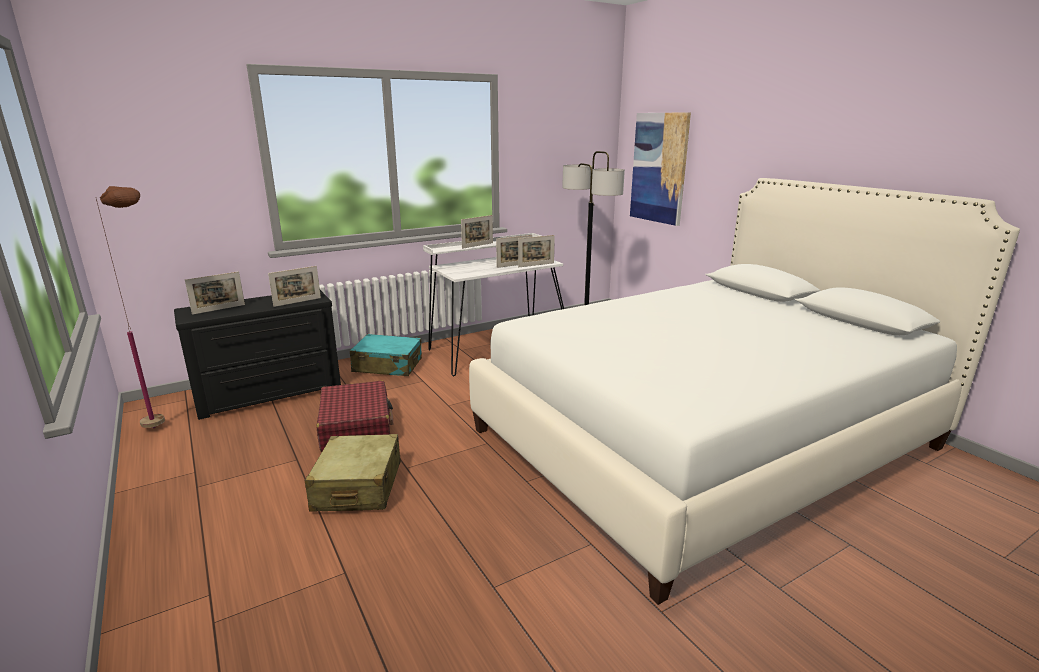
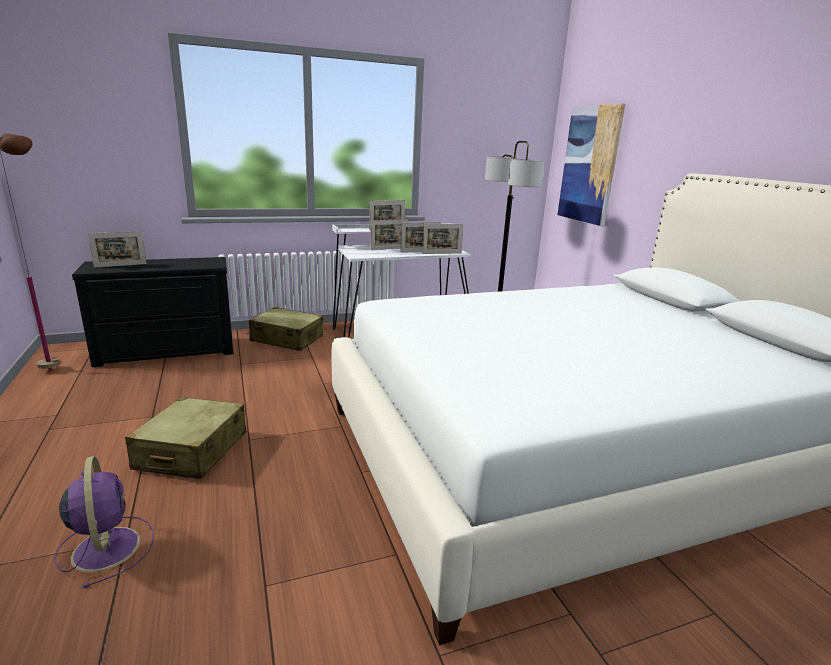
camera: 10 degrees right, 0 degrees up
picture frame [268,266,321,307] -> picture frame moved to [370,219,408,250]
red suitcase [317,381,393,452] -> none
turquoise suitcase [350,334,422,376] -> beige suitcase [249,307,323,351]
none -> purple fan [54,456,153,588]

